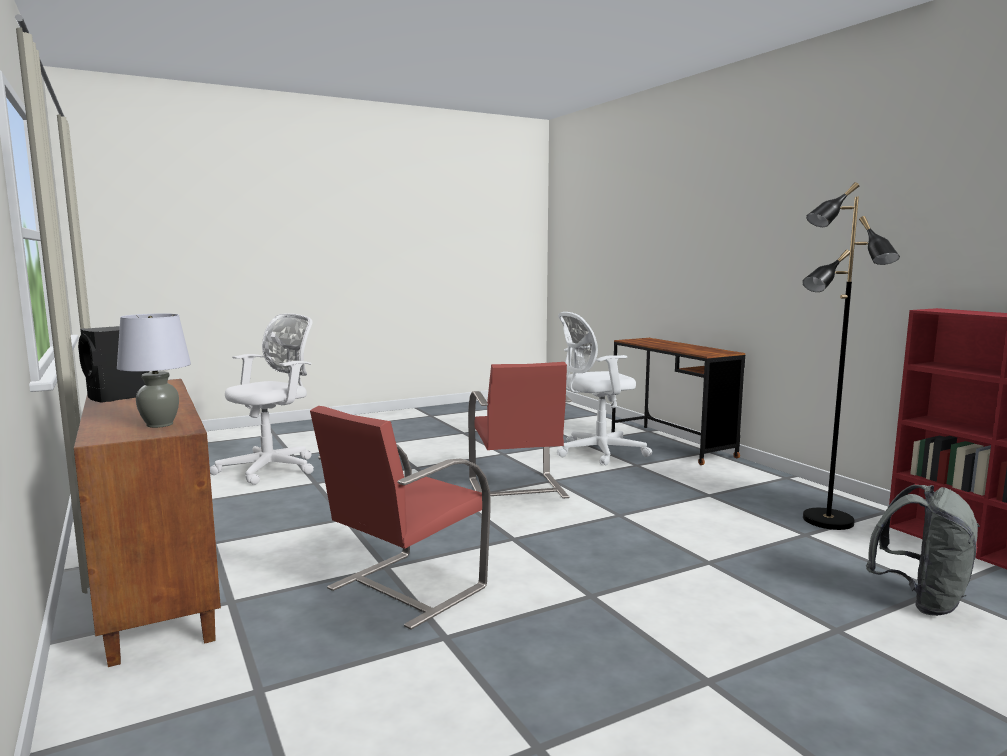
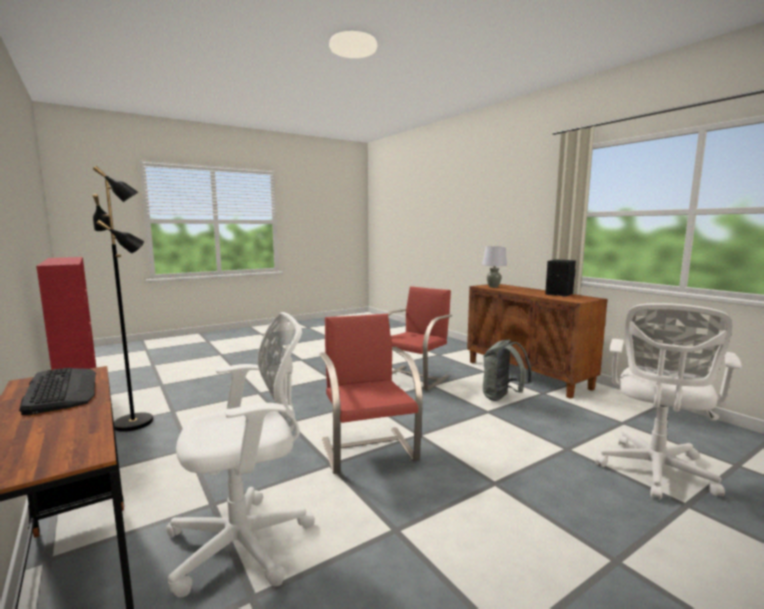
camera: 175 degrees right, 0 degrees up
grey backpack [866,485,980,616] -> grey backpack moved to [483,339,532,401]
none -> keyboard [19,368,96,415]

